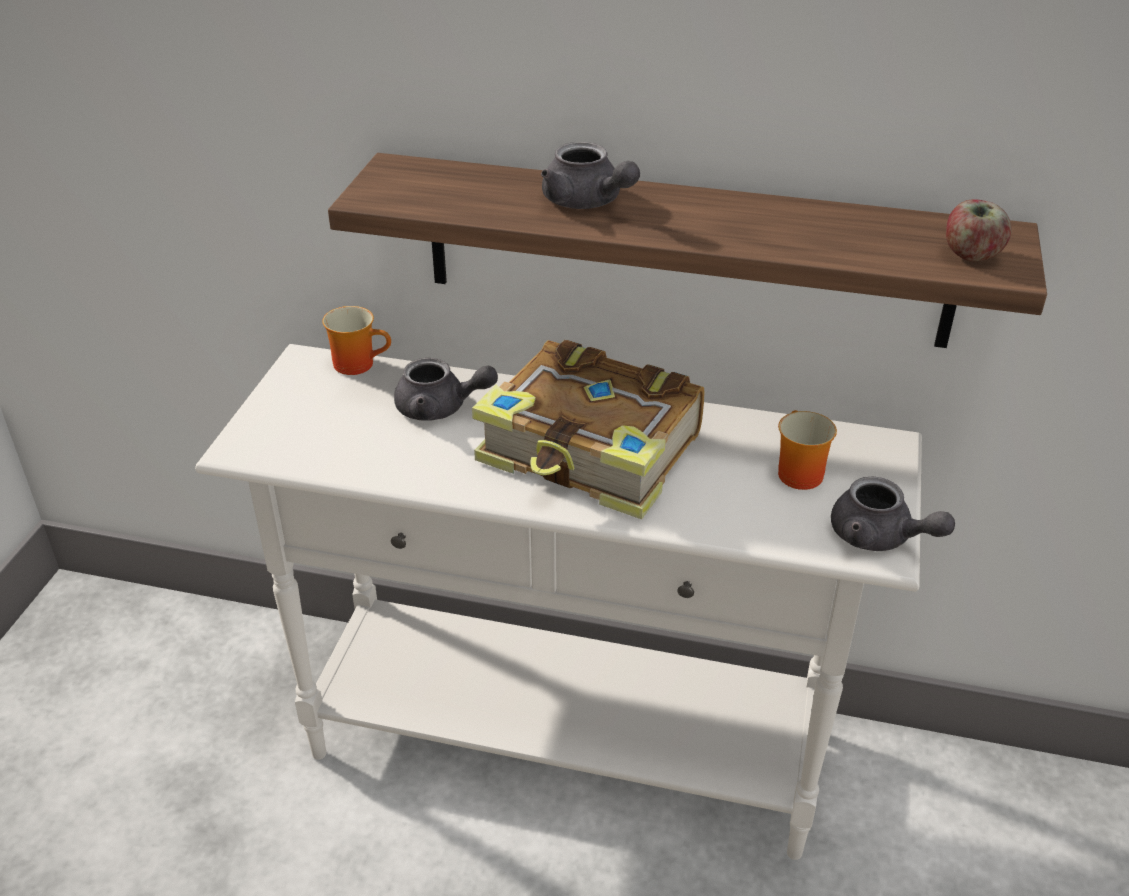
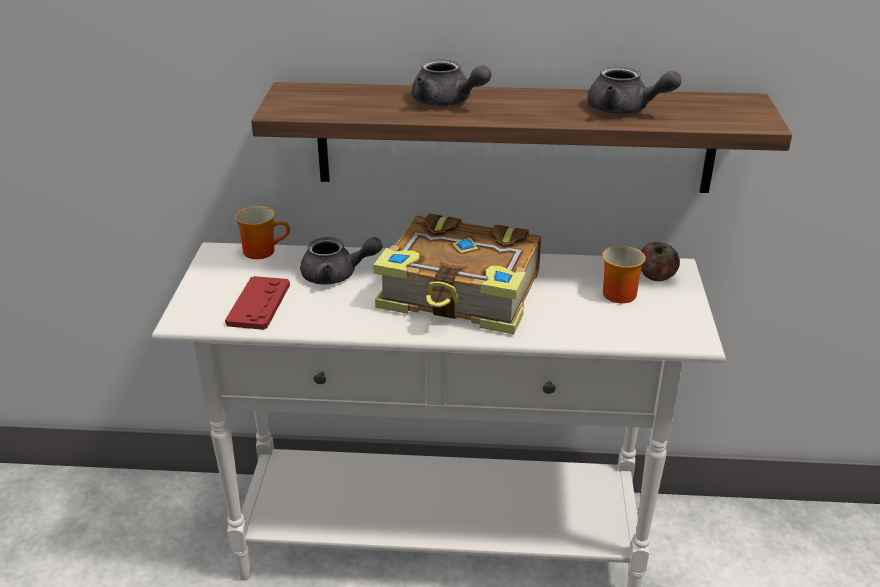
camera: 10 degrees left, 5 degrees down
grey teapot [831,477,955,551] -> grey teapot moved to [587,66,681,114]
apple [946,199,1012,261] -> apple moved to [641,242,680,281]
none -> red game controller [225,276,290,330]

